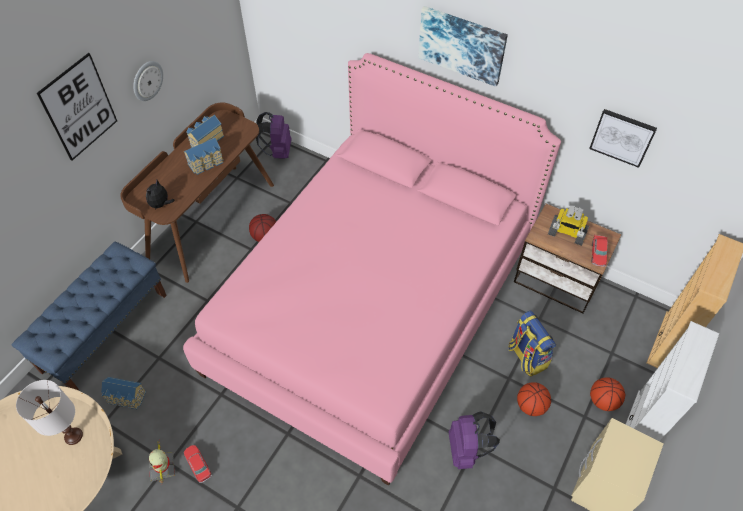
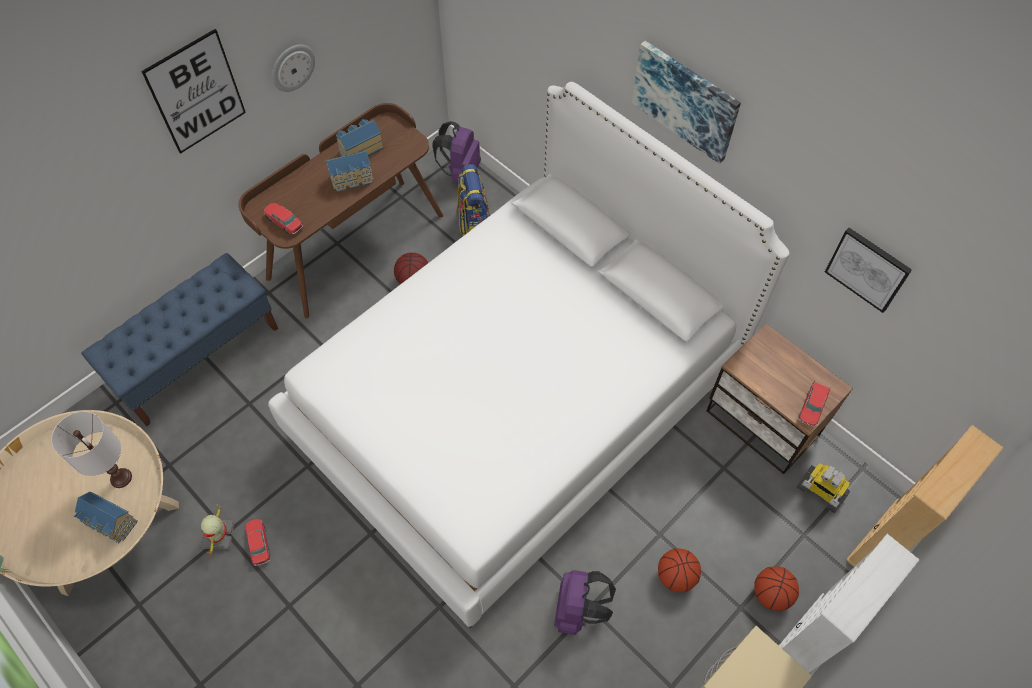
camera: 15 degrees right, 5 degrees up
toy house [101,377,146,409] -> toy house moved to [74,491,138,543]
plush toy [146,180,175,210] -> toy car [264,203,303,234]
pink bed [183,53,561,486] -> white bed [268,82,790,628]
backpack [508,310,556,377] -> backpack moved to [456,164,490,236]
toy robot [548,205,589,246] -> toy robot moved to [796,463,850,513]

